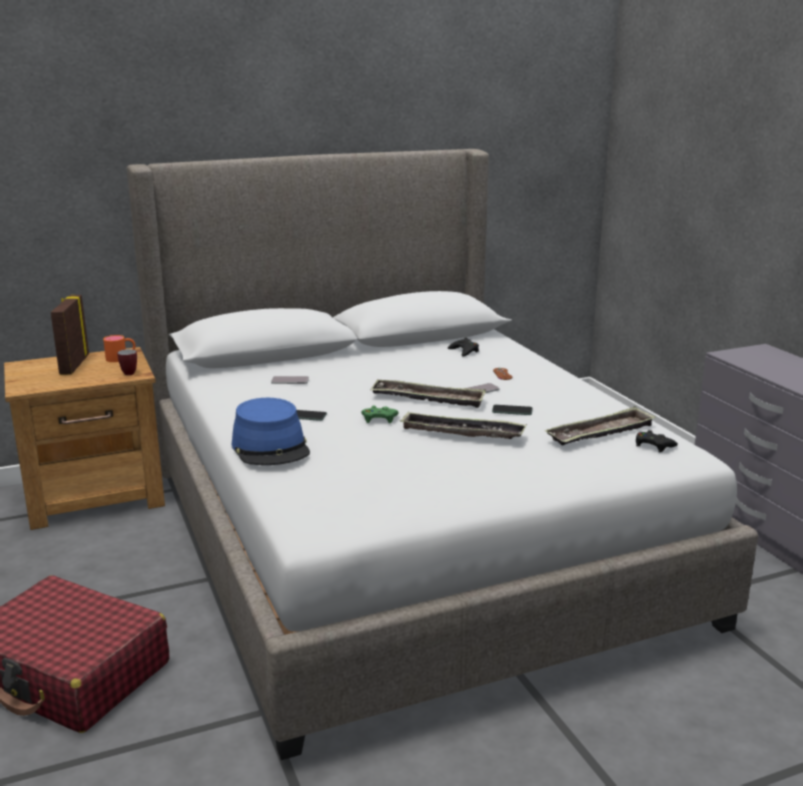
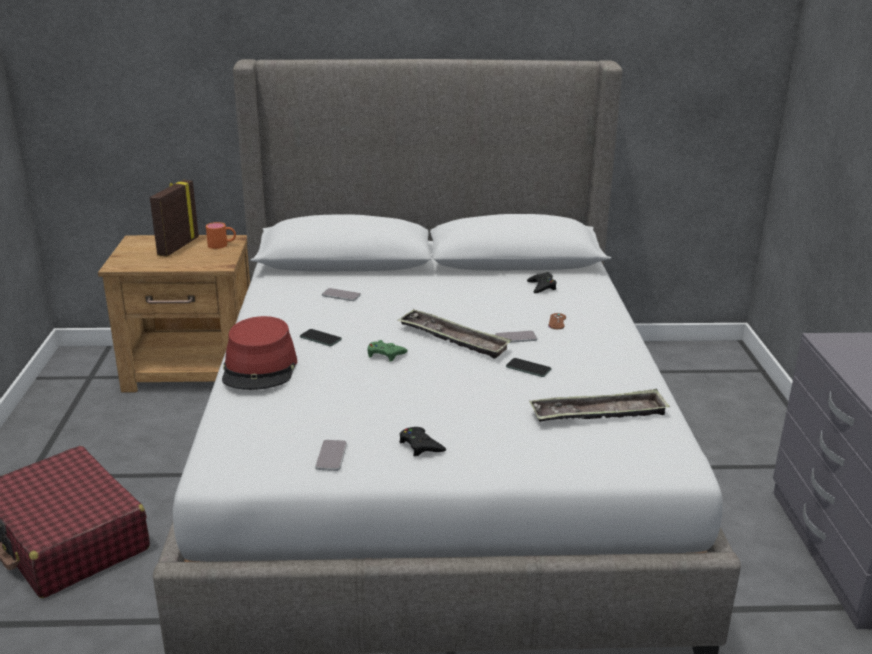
camera: 20 degrees right, 5 degrees up
mug [117,349,137,375] -> none
blue hat [232,398,310,465] -> red hat [222,316,297,390]
tray [400,412,527,439] -> none
black game controller [636,430,678,452] -> black game controller moved to [399,427,446,456]
none -> phone [315,440,347,471]

